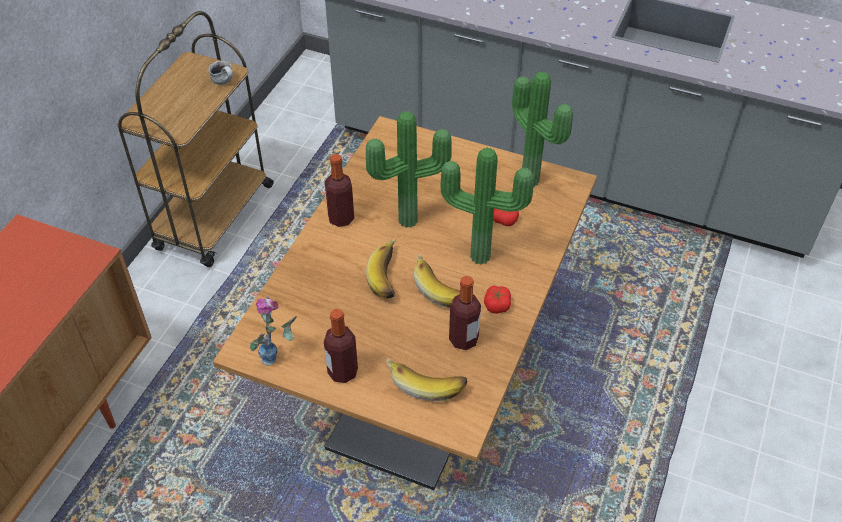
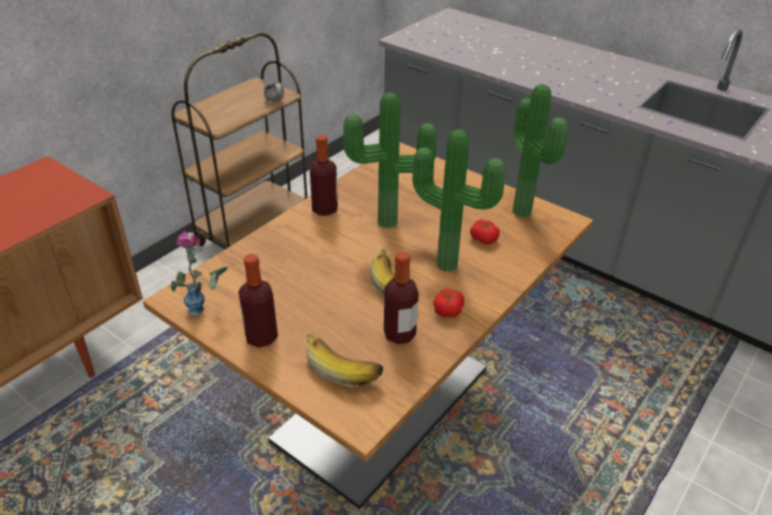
camera: 15 degrees right, 10 degrees down
banana [366,239,396,299] -> none

